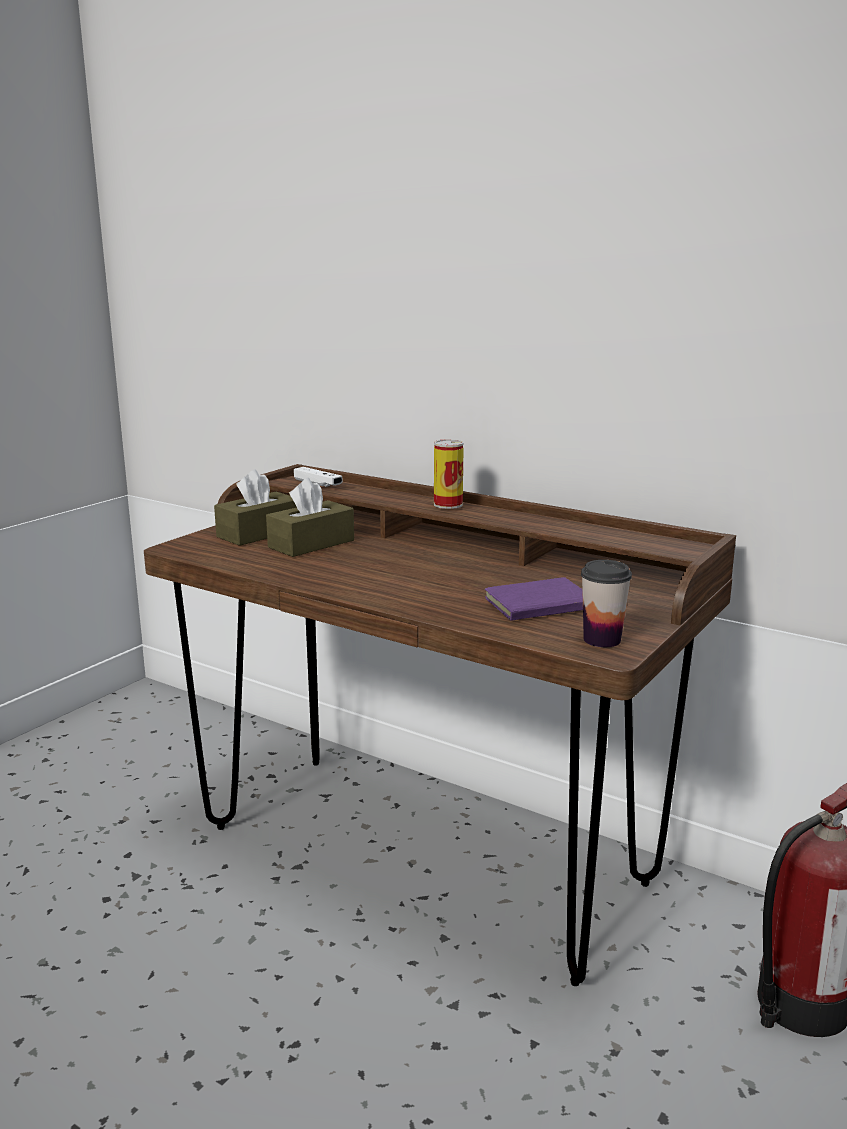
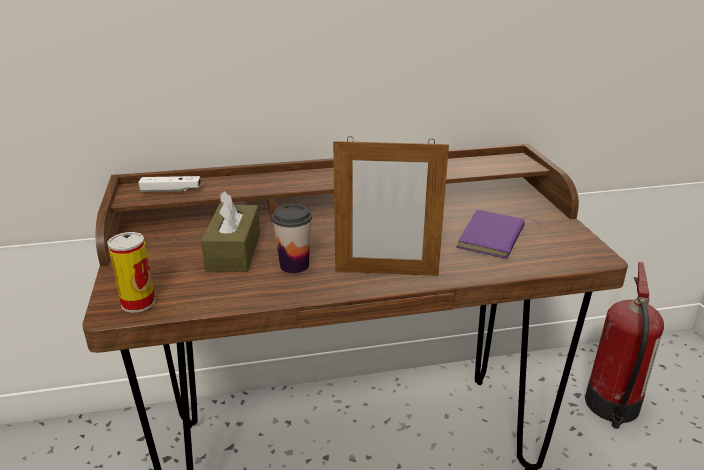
camera: 45 degrees left, 10 degrees up
brown tissue box [214,469,296,546] -> none
can [434,439,464,509] -> can moved to [107,232,156,313]
cup [581,560,632,647] -> cup moved to [272,204,312,273]
none -> picture frame [333,136,449,276]

